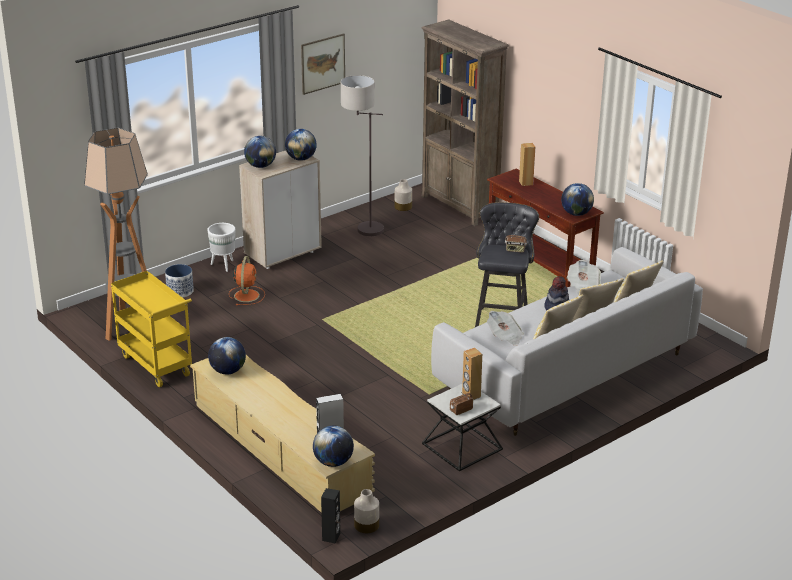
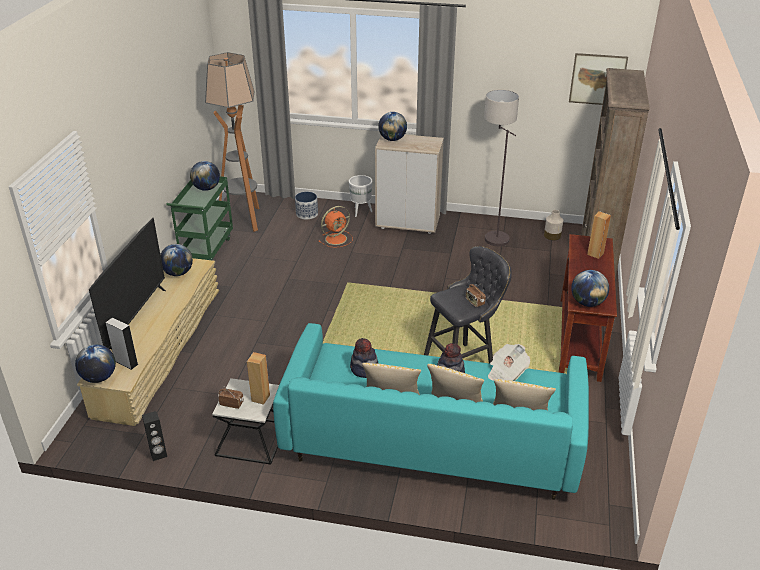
camera: 50 degrees right, 5 degrees up
yellow cart [111,271,192,387] -> green cart [166,176,233,260]
globe [285,129,317,161] -> globe moved to [190,161,220,191]
picture [301,33,345,95] -> picture moved to [569,53,628,105]
black speaker [321,488,340,544] -> black speaker moved to [142,411,167,461]
beige vase [354,489,379,533] -> none
white sofa [431,247,703,436] -> turquoise sofa [273,323,589,500]
newspaper [487,311,524,346] -> hat [350,338,379,378]
none -> television [89,218,166,350]

